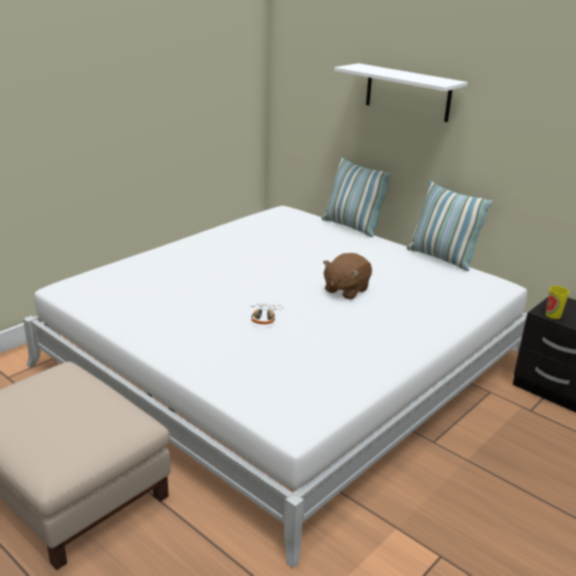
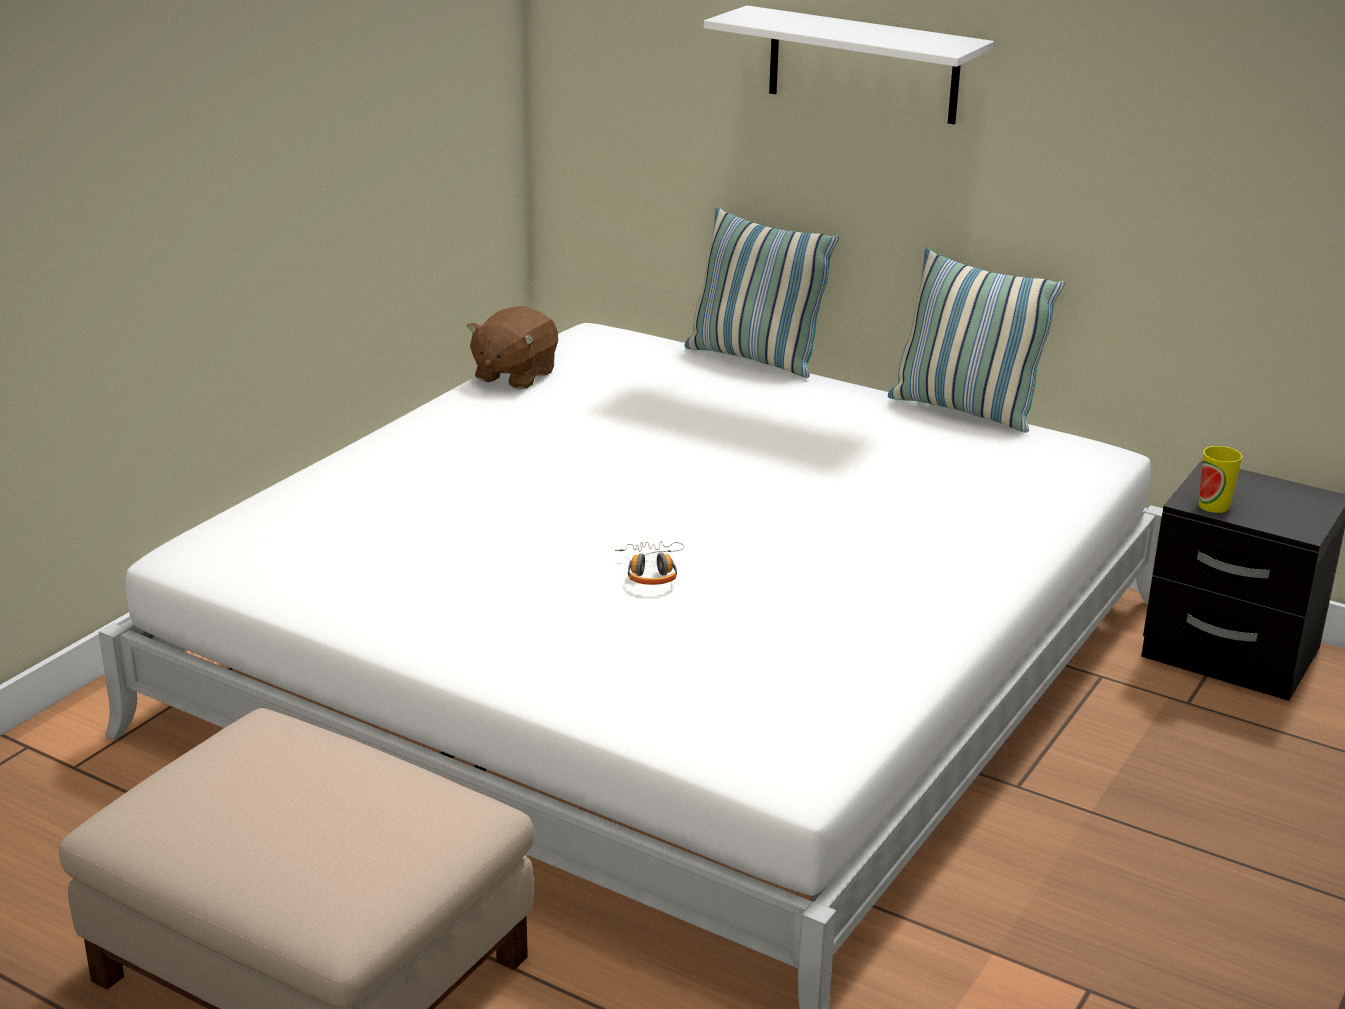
camera: 10 degrees left, 0 degrees up
brown plush toy [323,253,372,299] -> brown plush toy moved to [467,306,558,390]

